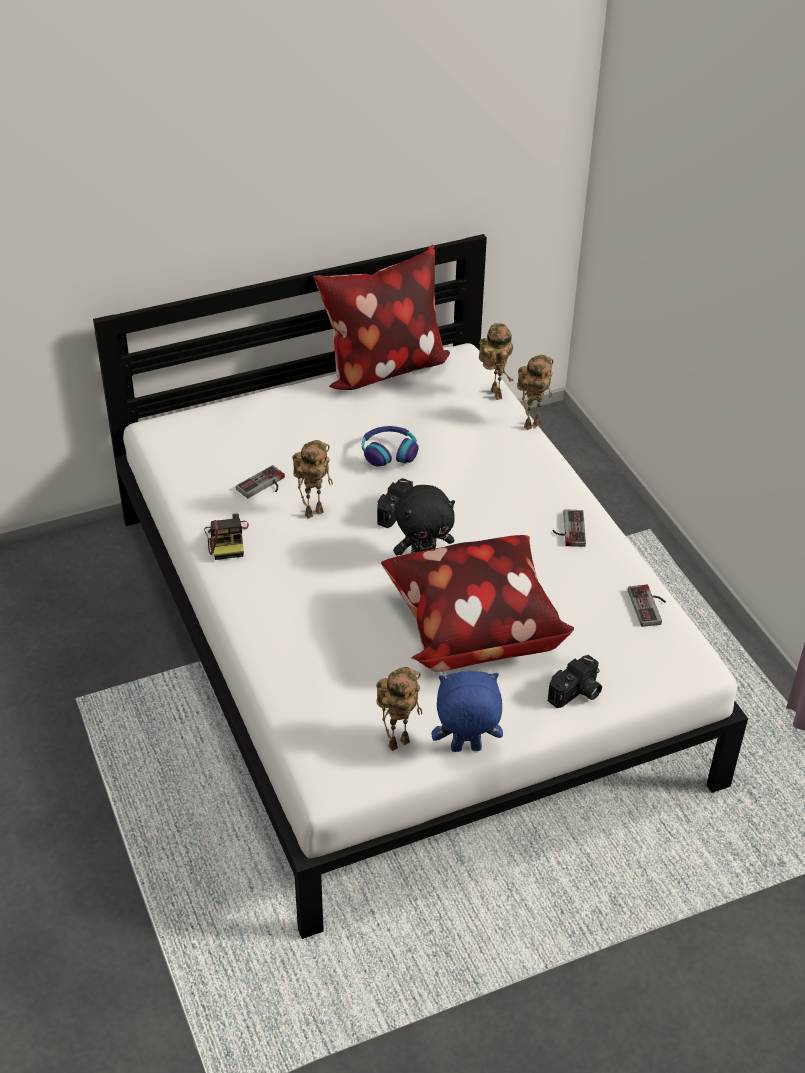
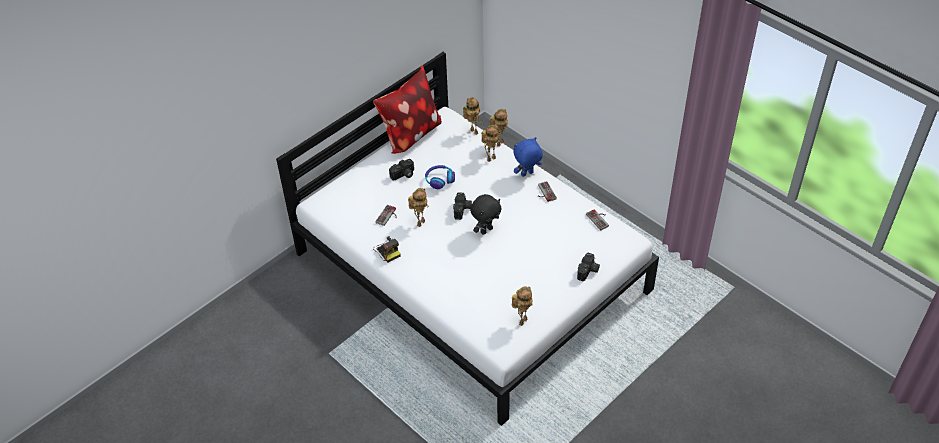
camera: 20 degrees left, 5 degrees up
pillow [381,535,574,672] -> none
blue plush toy [432,671,503,752] -> blue plush toy moved to [514,137,543,177]
none -> camera [389,159,414,180]
none -> toy robot [481,125,501,162]

